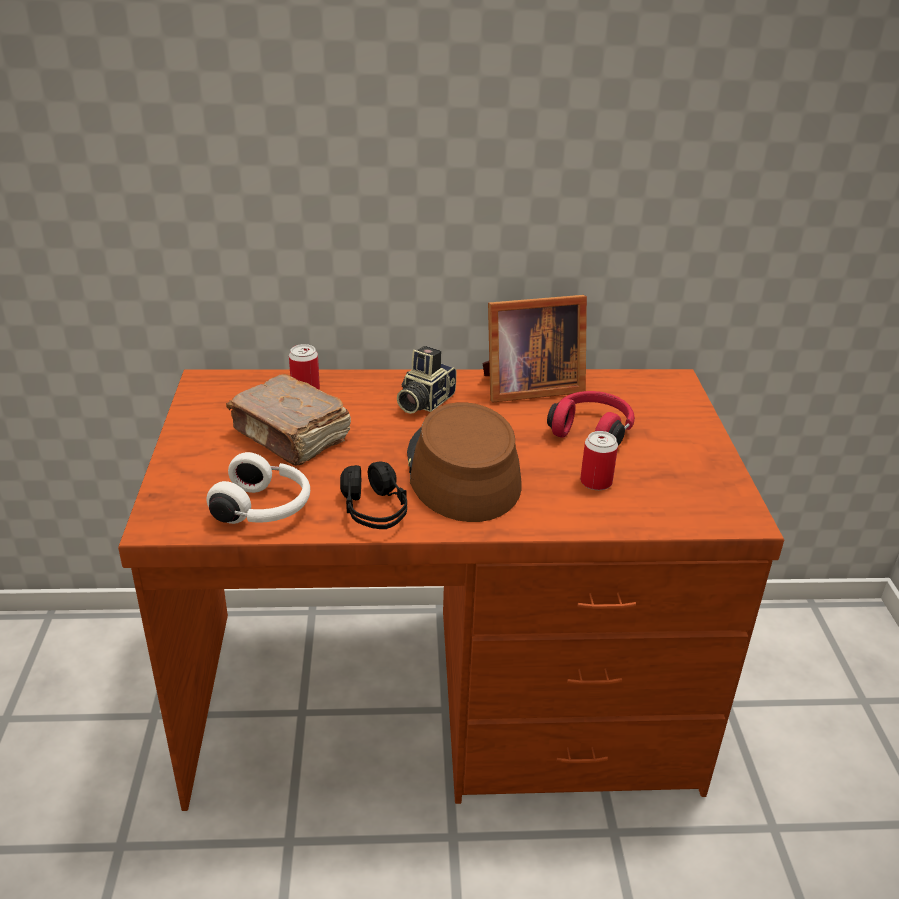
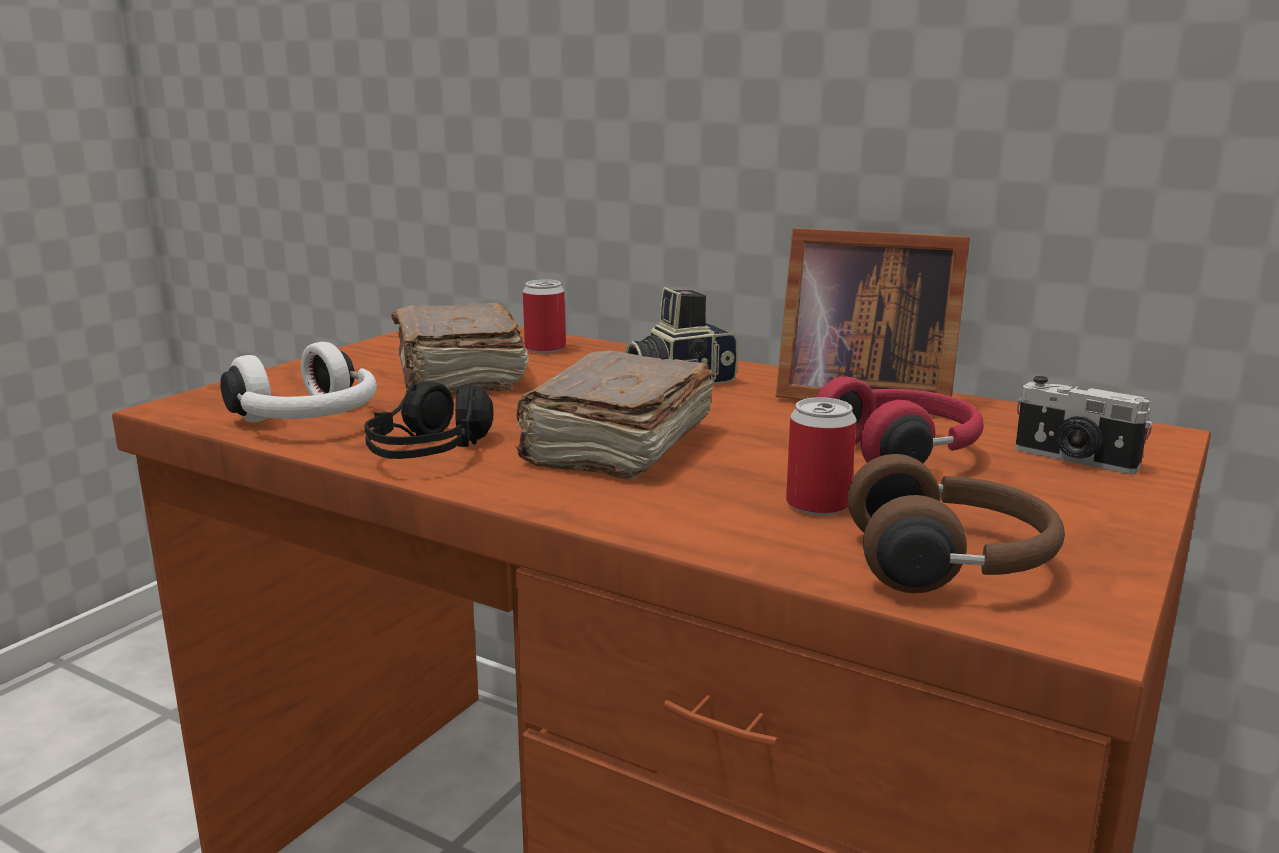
camera: 35 degrees right, 15 degrees down
brown hat [407,402,522,522] -> brown book [516,350,714,481]
none -> brown headphones [848,454,1065,593]
none -> camera [1015,376,1153,474]

